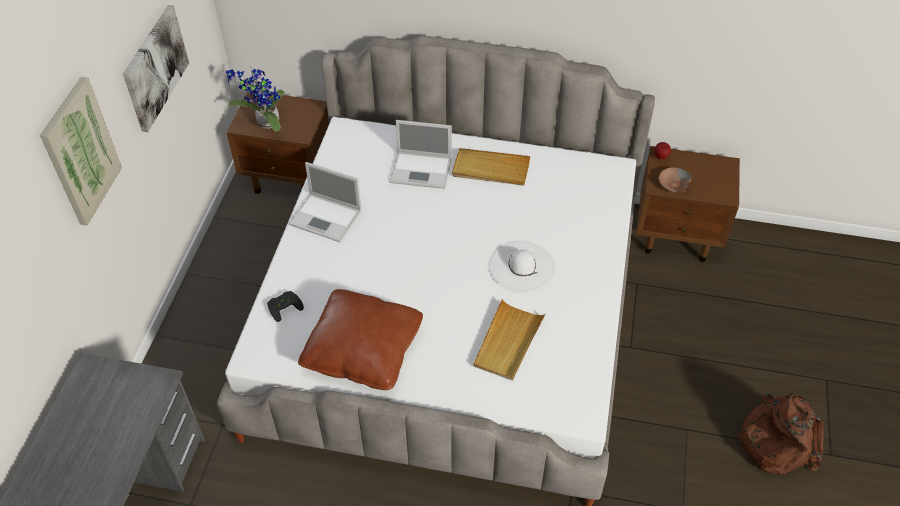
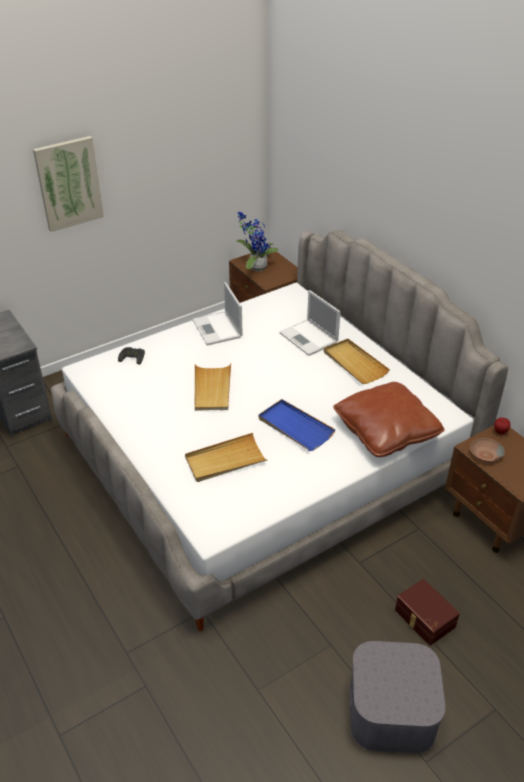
camera: 45 degrees right, 10 degrees down
picture [123,5,189,132] -> none
brown pillow [298,289,423,390] -> brown pillow moved to [333,382,445,457]
white hat [489,241,555,293] -> blue tray [259,399,336,451]
brown backpack [735,393,824,475] -> grey storage box [350,641,445,754]
none -> beige tray [195,364,231,411]
none -> brown storage box [395,579,460,646]

